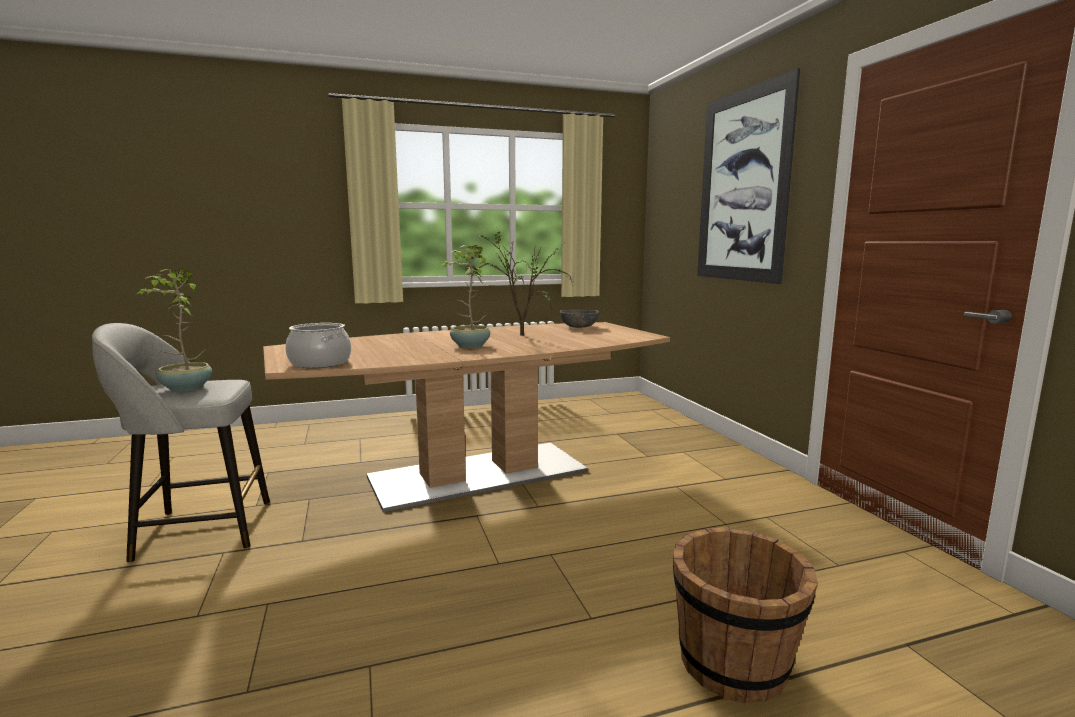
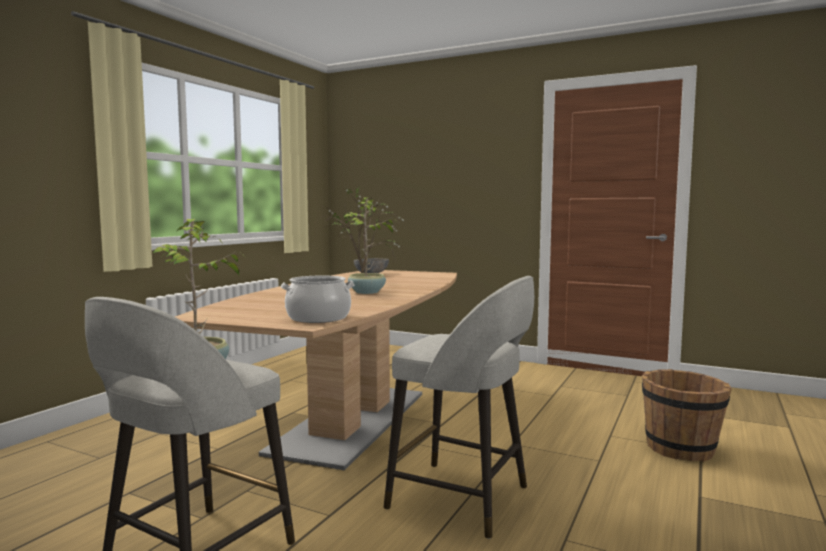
camera: 45 degrees left, 5 degrees down
picture [697,68,800,284] -> none
none -> grey stool [384,276,534,539]

